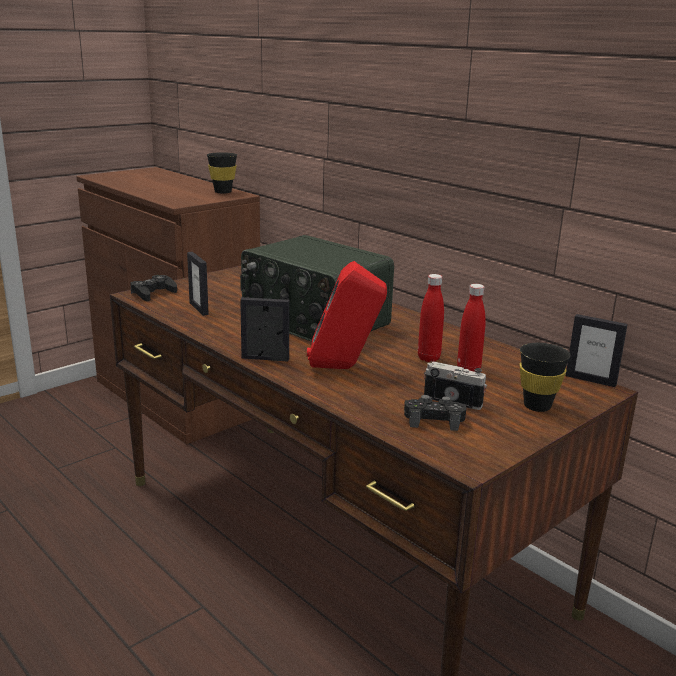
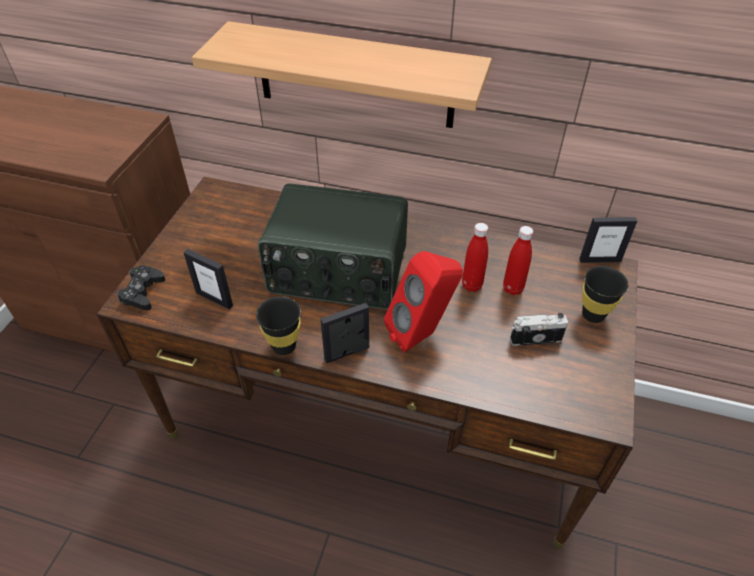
camera: 30 degrees left, 25 degrees up
black cup [207,152,237,194] -> black cup moved to [256,296,301,355]
black game controller [404,395,466,431] -> none
none -> shelf [192,21,492,128]

